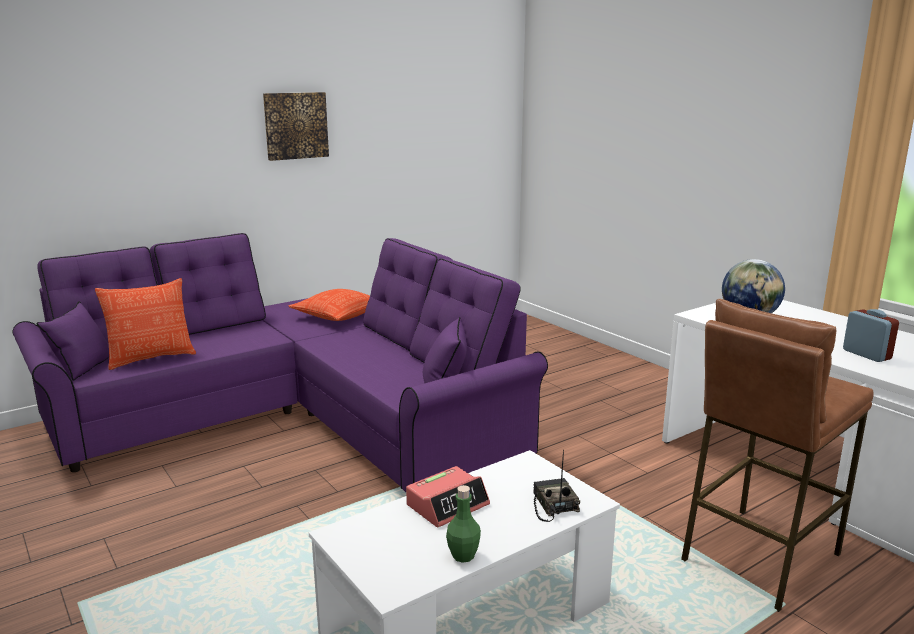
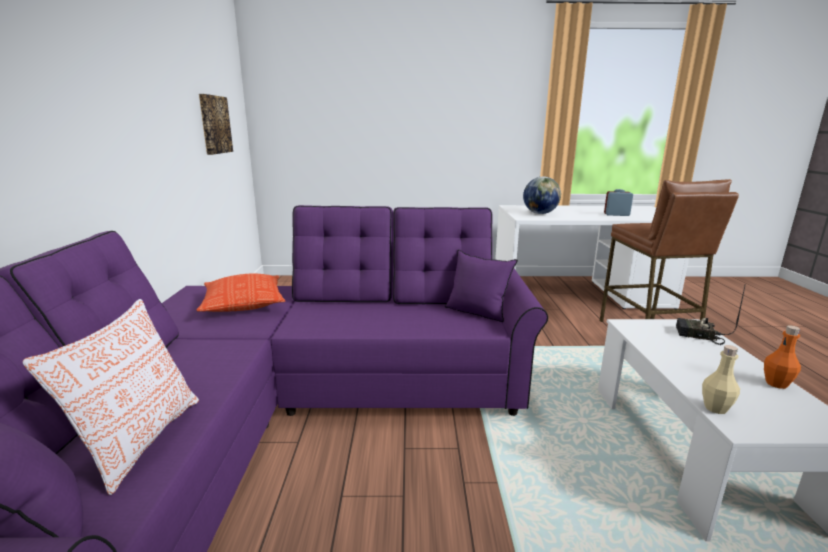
camera: 55 degrees left, 0 degrees up
orange pillow [95,278,196,370] -> white pillow [23,299,199,495]
picture [263,92,329,161] -> picture moved to [199,94,233,155]
alarm clock [406,466,490,527] -> none
green bottle [446,485,481,563] -> orange bottle [764,325,801,389]
none -> beige bottle [702,345,740,414]

